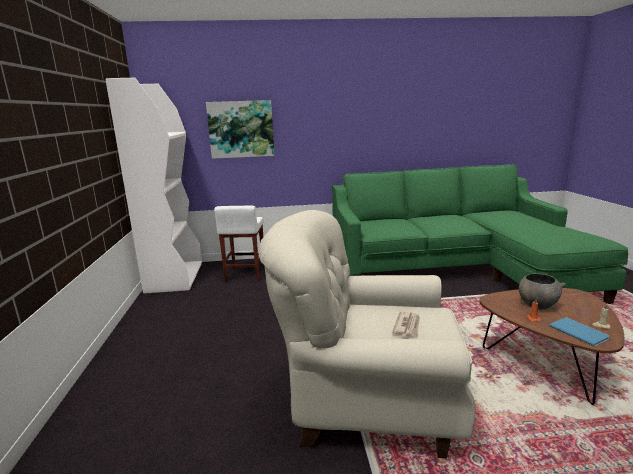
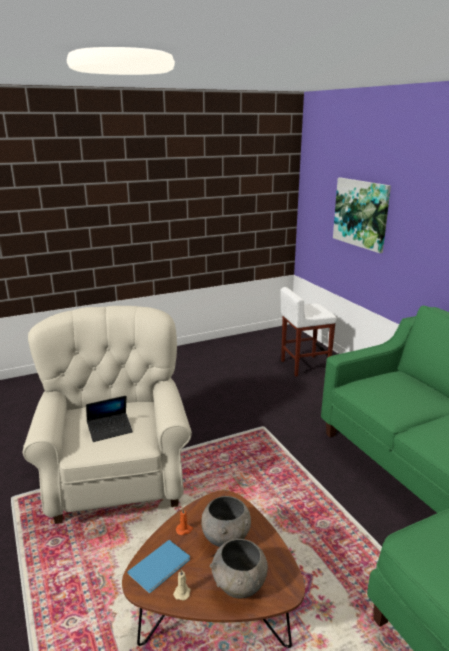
camera: 70 degrees right, 5 degrees up
white bookcase [105,78,202,294] -> none
newspaper [392,311,420,337] -> laptop [86,396,133,442]
none -> grey bowl [210,539,268,599]

